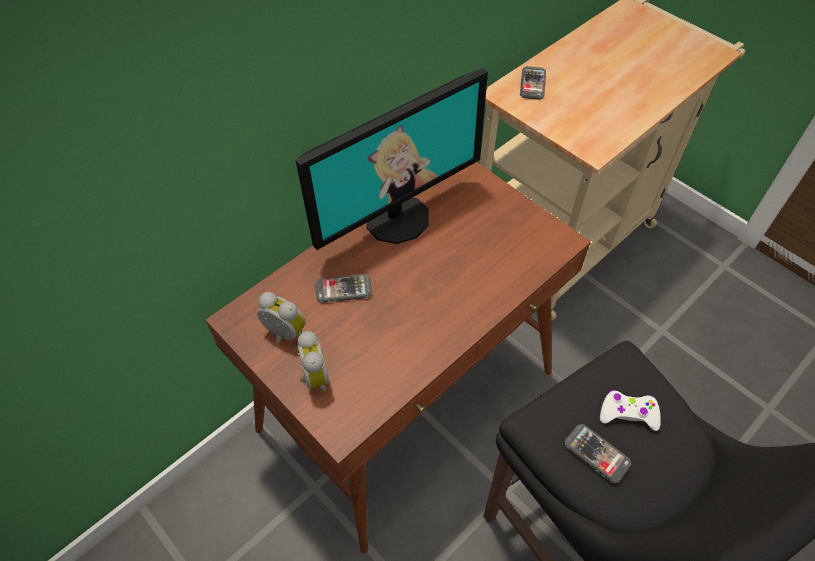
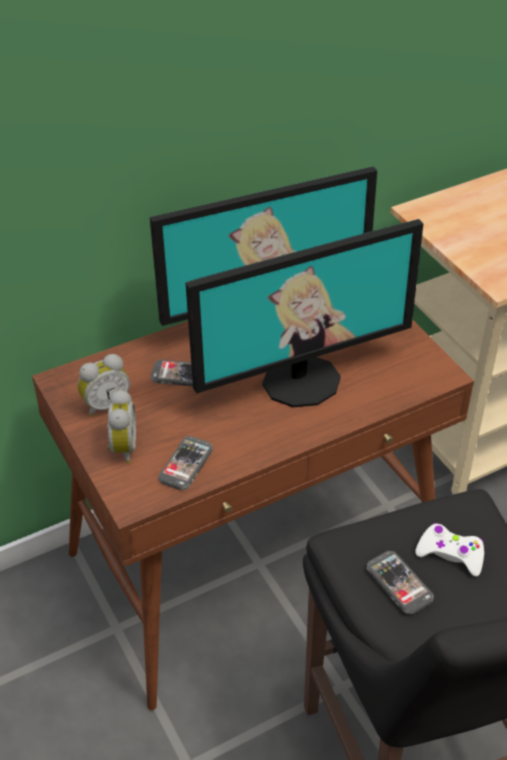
camera: 15 degrees right, 10 degrees down
alarm clock [257,292,306,345] -> alarm clock turned 105 degrees clockwise [77,354,130,417]
phone [520,66,546,100] -> phone moved to [158,436,213,490]
none -> monitor [185,219,423,407]

